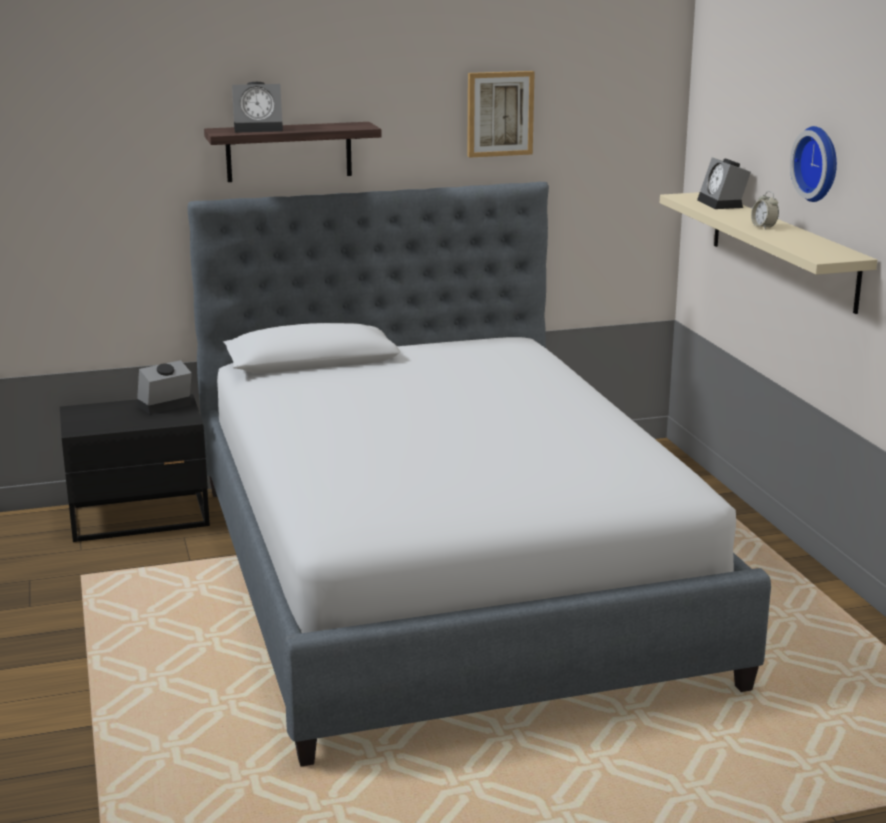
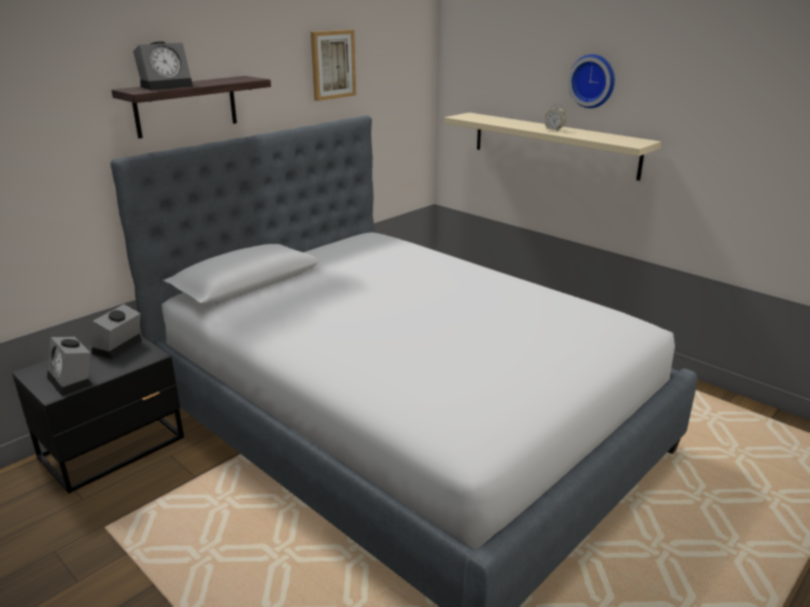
camera: 30 degrees left, 5 degrees up
alarm clock [697,157,751,209] -> alarm clock moved to [47,337,92,396]

